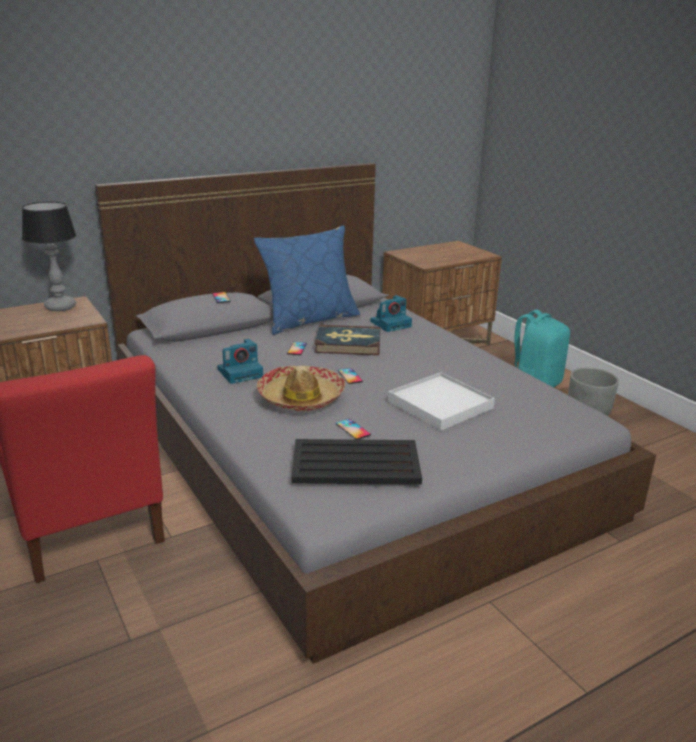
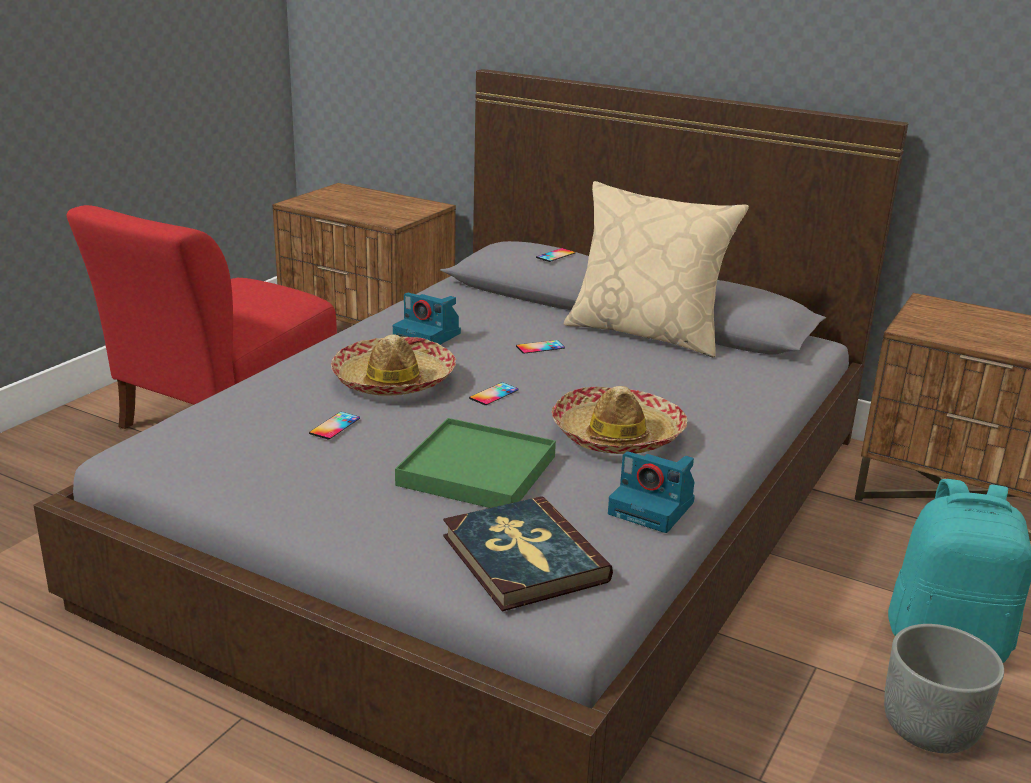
camera: 60 degrees right, 0 degrees up
table lamp [22,202,77,311] -> none
blue pillow [254,225,360,335] -> beige pillow [564,181,749,358]
black tray [292,439,422,485] -> none
book [314,325,380,355] -> book moved to [443,496,613,611]
camera [370,295,412,332] -> camera moved to [608,451,695,533]
white tray [388,372,495,431] -> green tray [395,418,556,508]
none -> hat [552,386,687,454]

